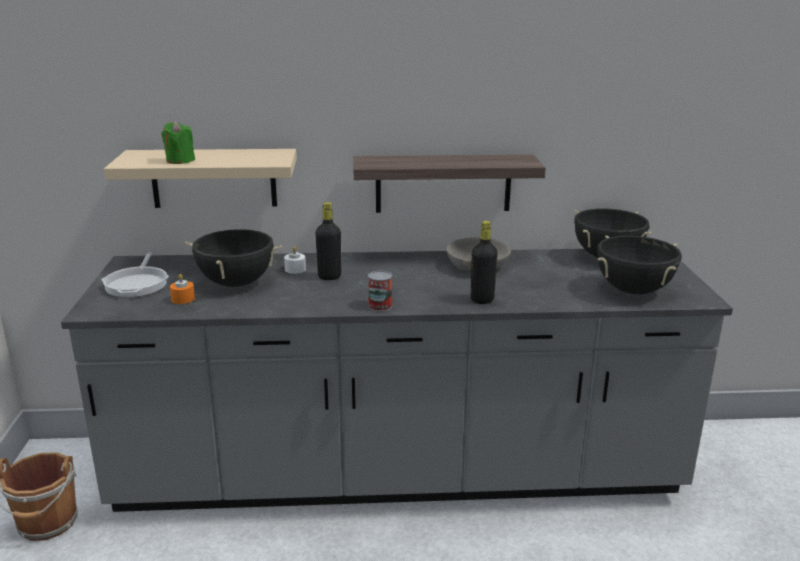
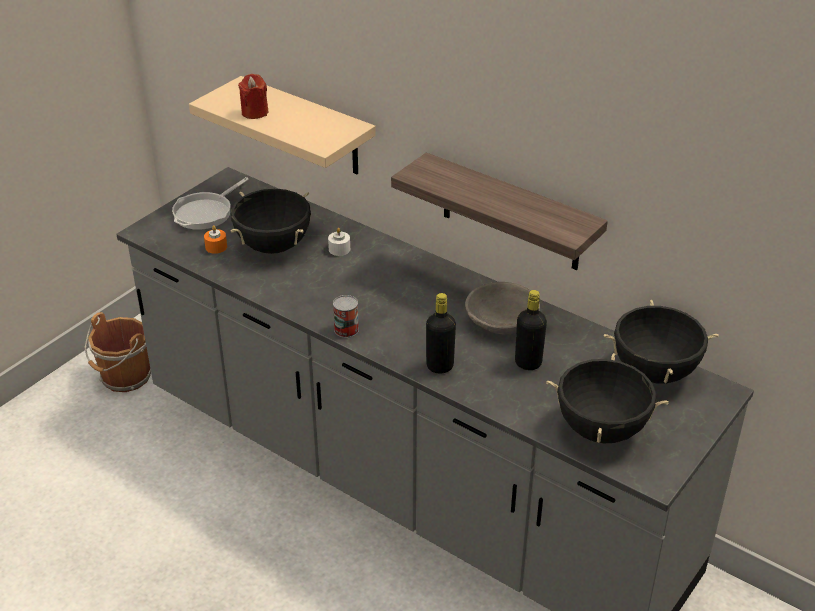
camera: 40 degrees right, 15 degrees up
green candle [161,121,195,164] -> red candle [238,74,268,119]
black bottle [315,202,341,280] -> black bottle moved to [515,290,547,370]

